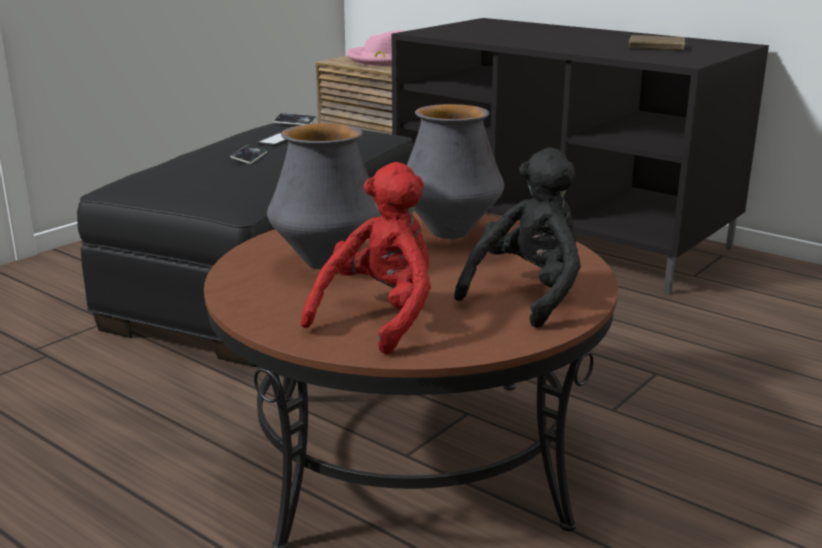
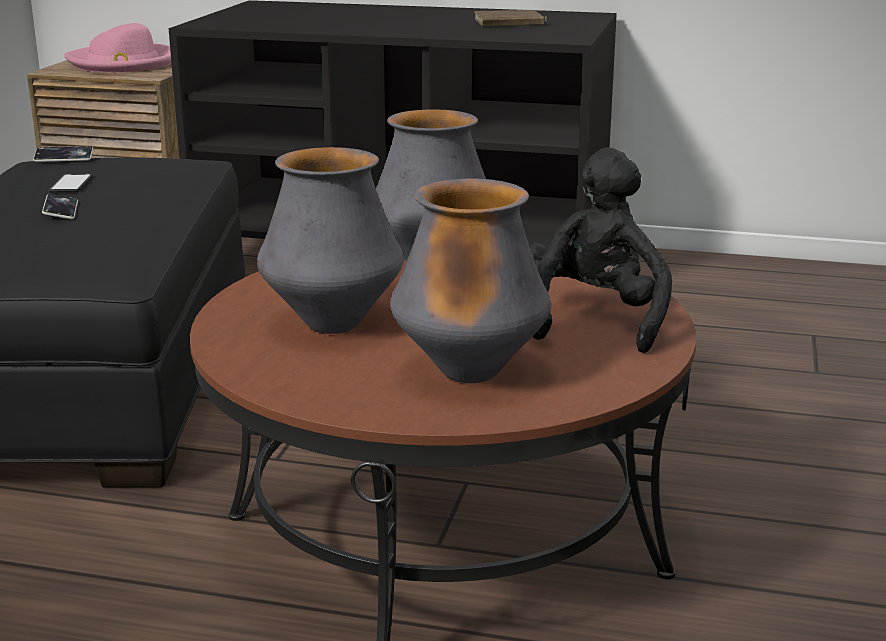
camera: 25 degrees left, 0 degrees up
red plush toy [301,162,431,354] -> vase [390,178,551,383]

